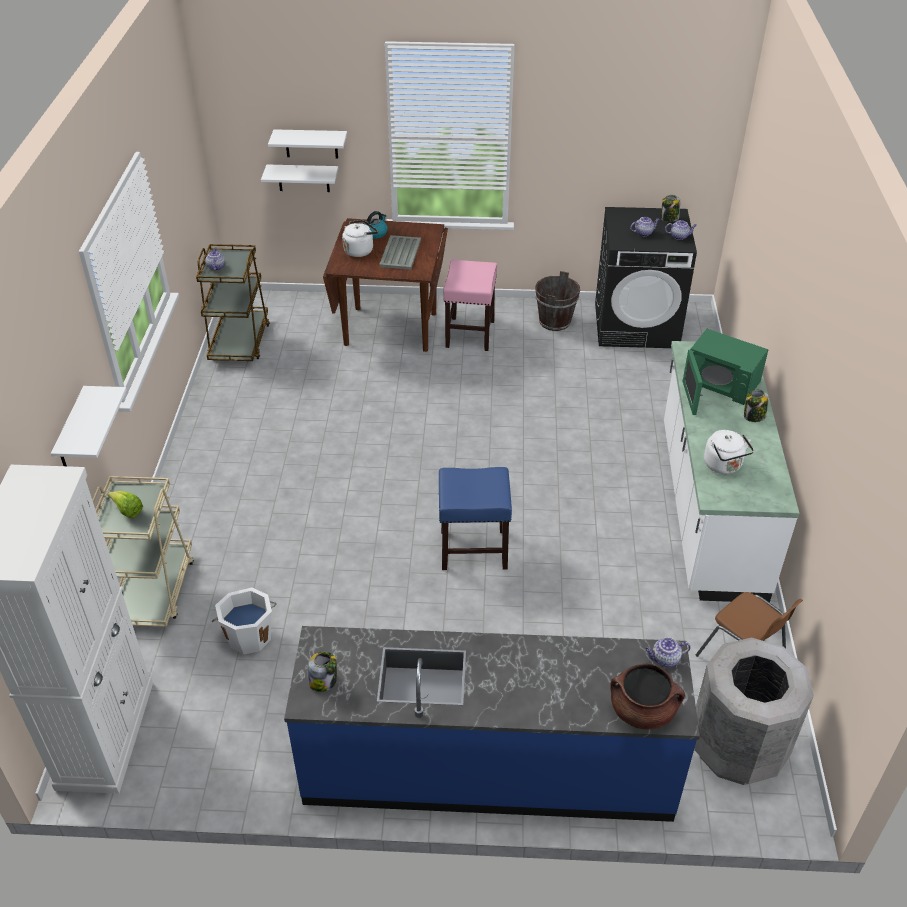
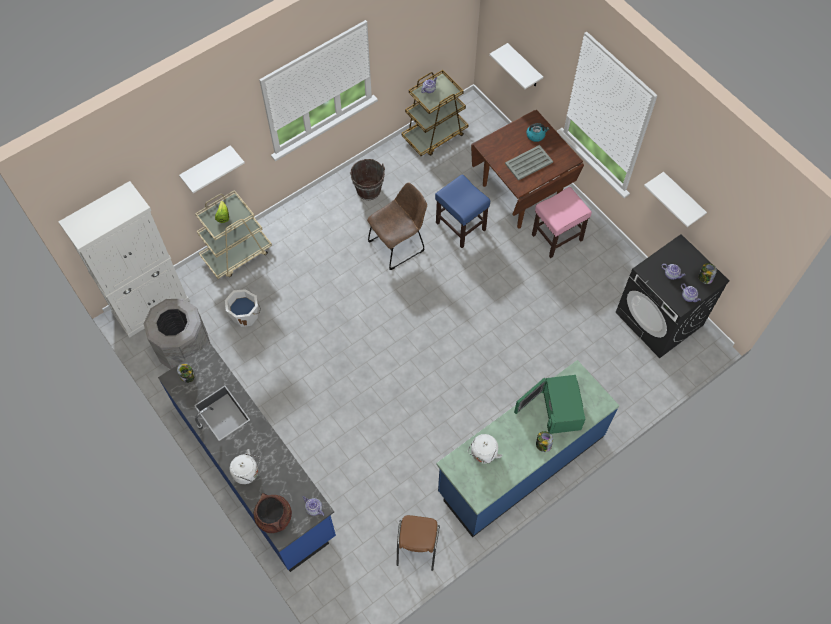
camera: 50 degrees right, 20 degrees up
white shelf [268,129,347,158] -> white shelf moved to [644,172,707,227]
white kettle [342,220,378,257] -> white kettle moved to [229,449,260,484]
blue stool [439,467,512,570] -> blue stool moved to [435,174,490,248]
brown bucket [535,271,580,331] -> brown bucket moved to [350,159,385,200]
white counter [664,341,799,603] -> blue counter [436,360,619,538]
grey trash can [695,638,814,785] -> grey trash can moved to [144,299,210,369]
none -> brown chair [367,183,427,270]

